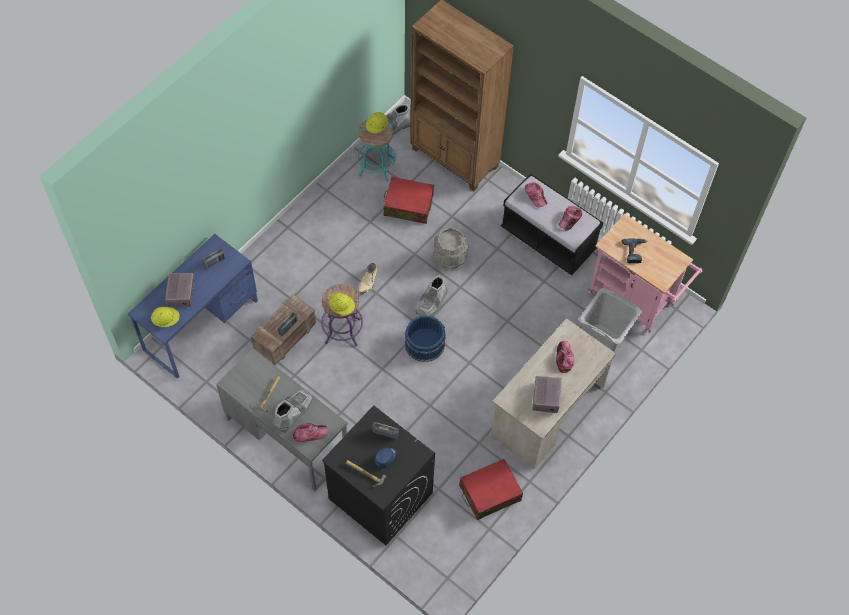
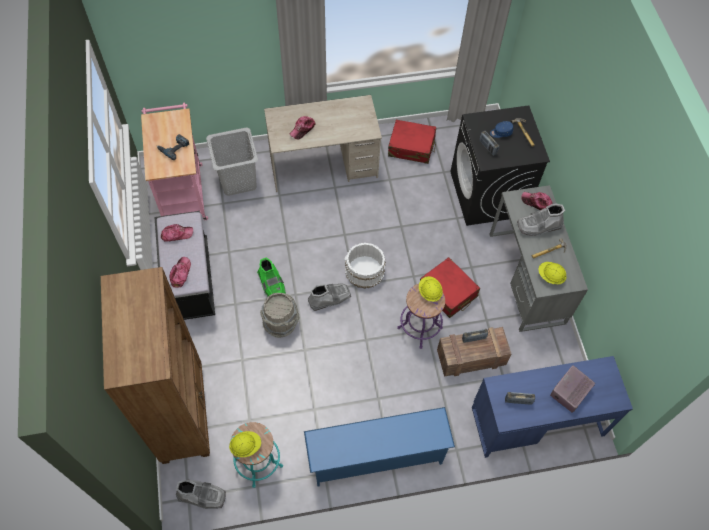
camera: 140 degrees left, 0 degrees up
yellow hard hat [151,307,180,327] -> yellow hard hat moved to [539,262,567,285]
beige boot [357,263,378,294] -> none
red suitcase [383,177,434,224] -> red suitcase moved to [420,257,480,318]
blue bucket [405,315,446,362] -> white bucket [345,243,386,289]
radio [532,376,562,413] -> none
none -> green boot [257,257,286,296]
none -> blue shoe rack [304,407,455,487]

